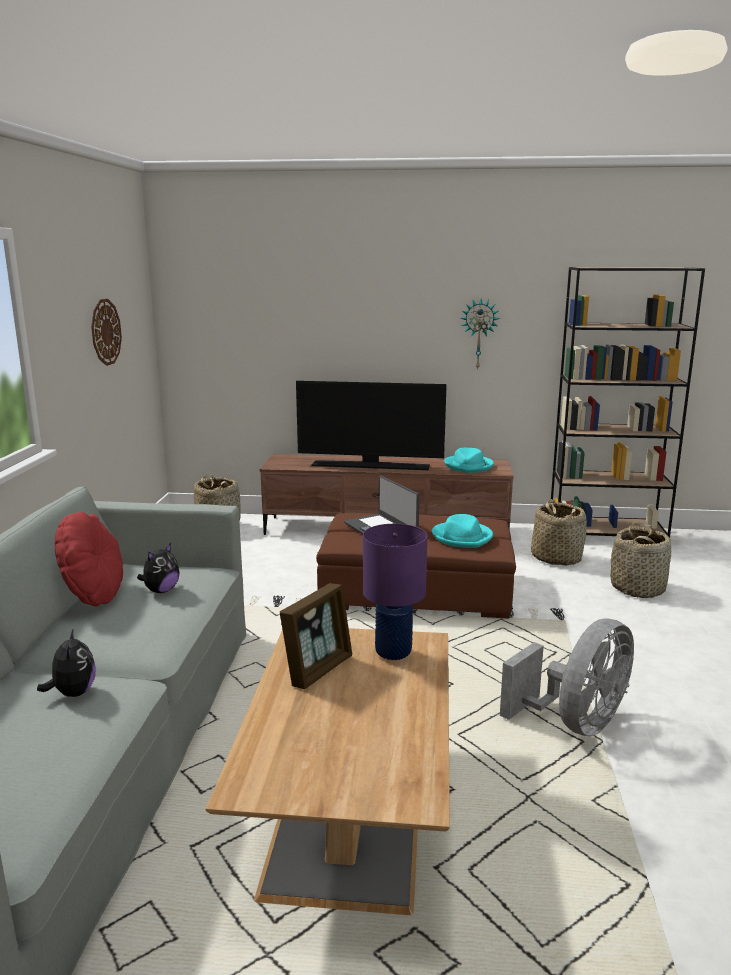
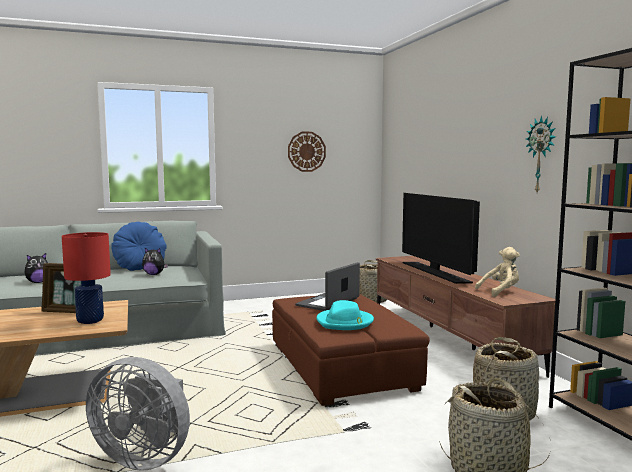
camera: 65 degrees right, 10 degrees down
red pillow [55,512,123,606] -> blue pillow [111,222,167,271]
purple table lamp [363,524,427,660] -> red table lamp [62,232,111,324]
turquoise hat [444,448,494,473] -> beige plush toy [475,247,520,297]

